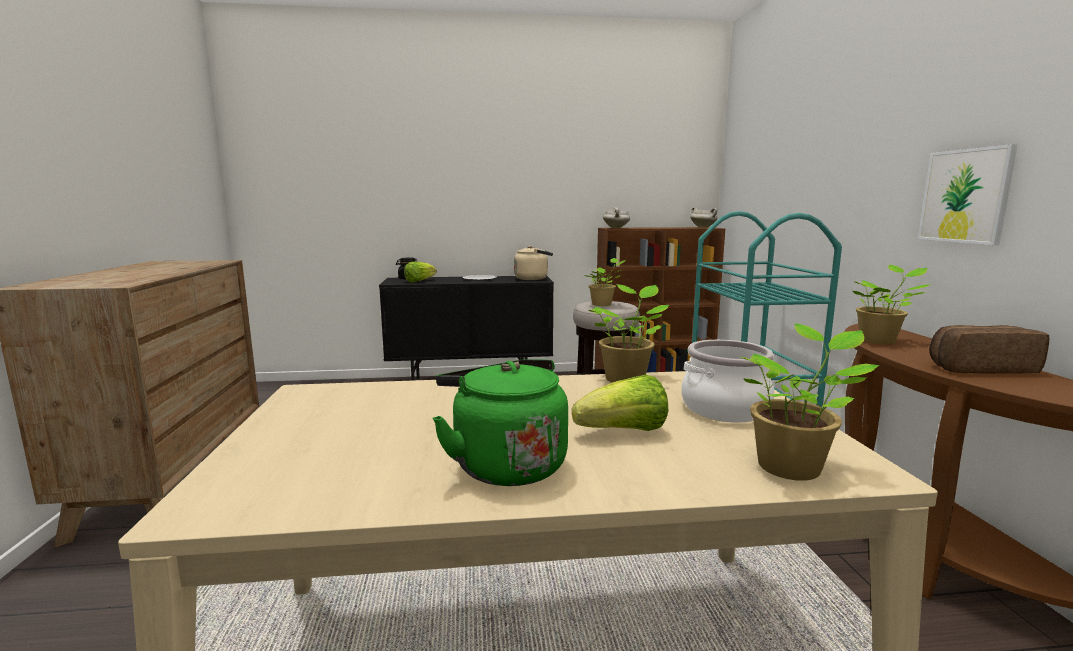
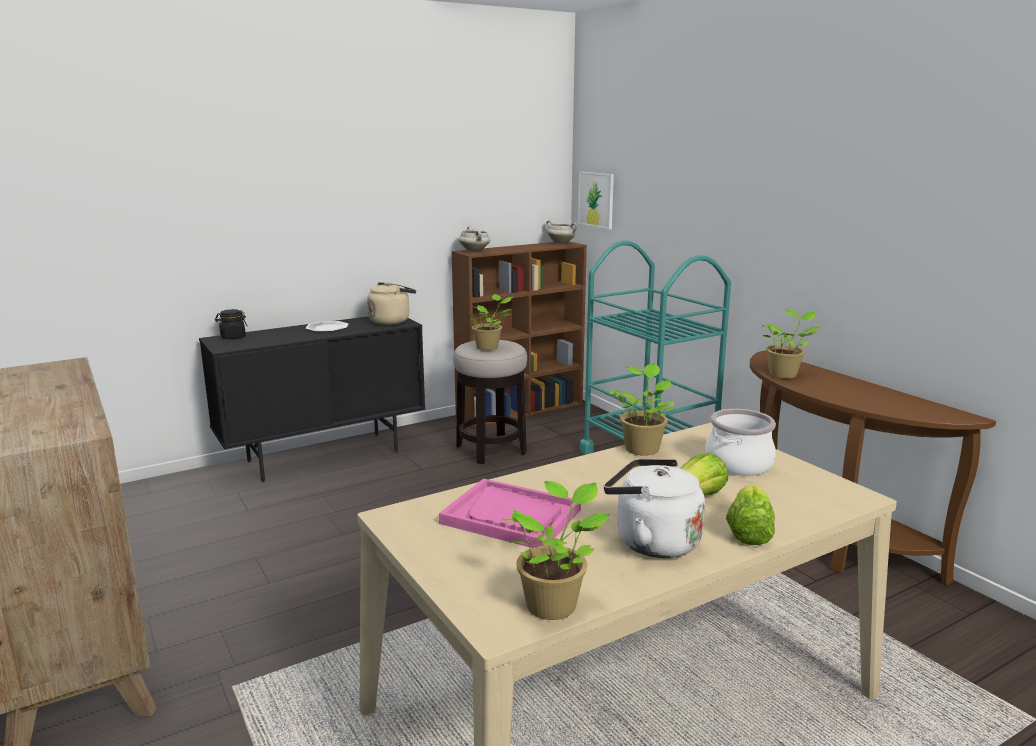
camera: 25 degrees left, 5 degrees up
lettuce [404,262,437,282] -> lettuce moved to [726,485,775,545]
green kettle [433,359,568,486] -> white kettle [604,459,705,558]
potted plant [741,324,879,481] -> potted plant moved to [502,481,610,620]
picture [918,144,1018,245] -> picture moved to [578,172,614,229]
bread [929,325,1049,374] -> none
none -> pink tray [439,478,581,548]

